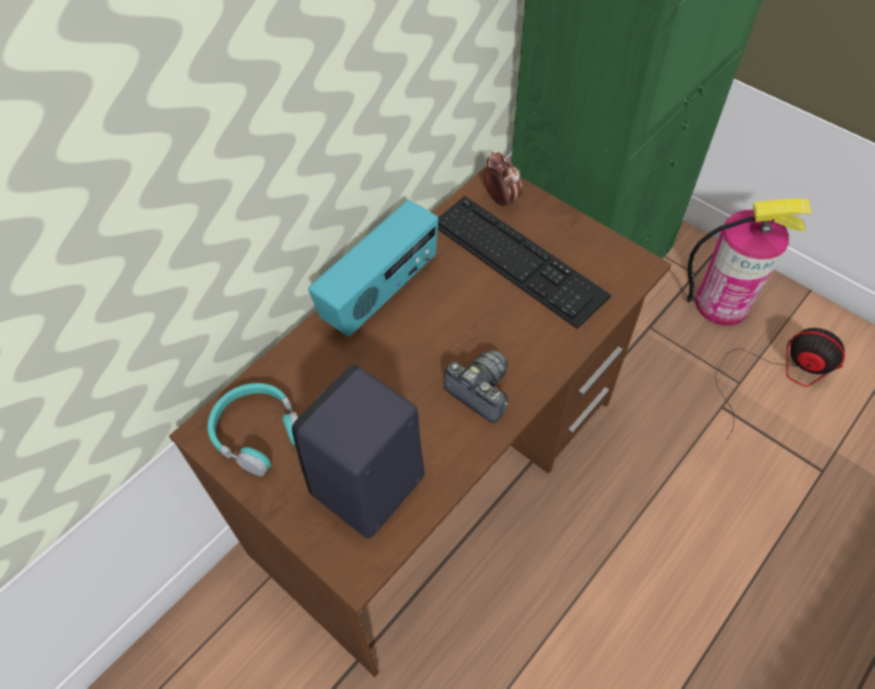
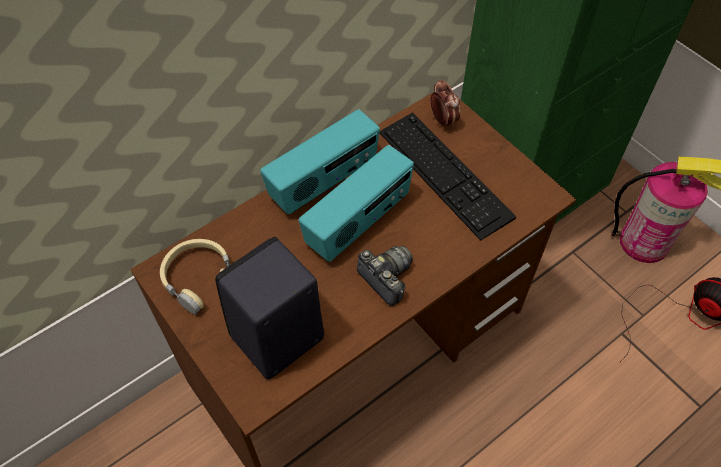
camera: 10 degrees right, 0 degrees up
turquoise headphones [208,383,298,476] -> beige headphones [160,239,230,314]
none -> radio [299,145,414,262]

